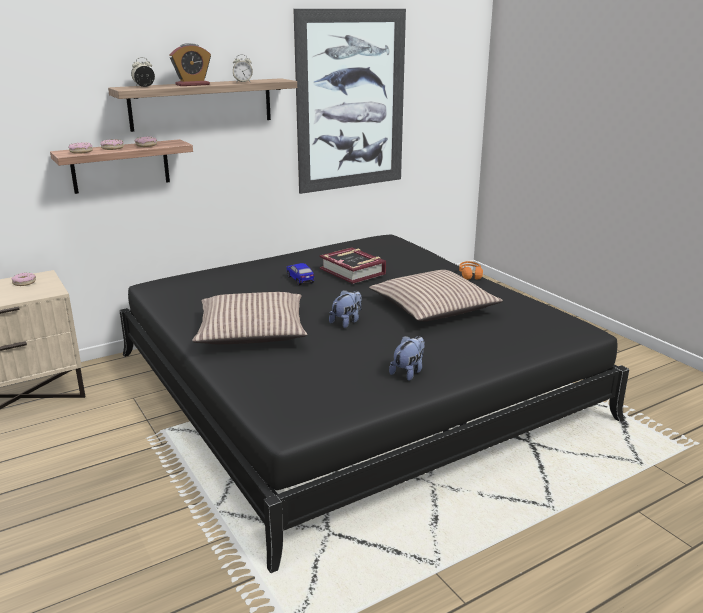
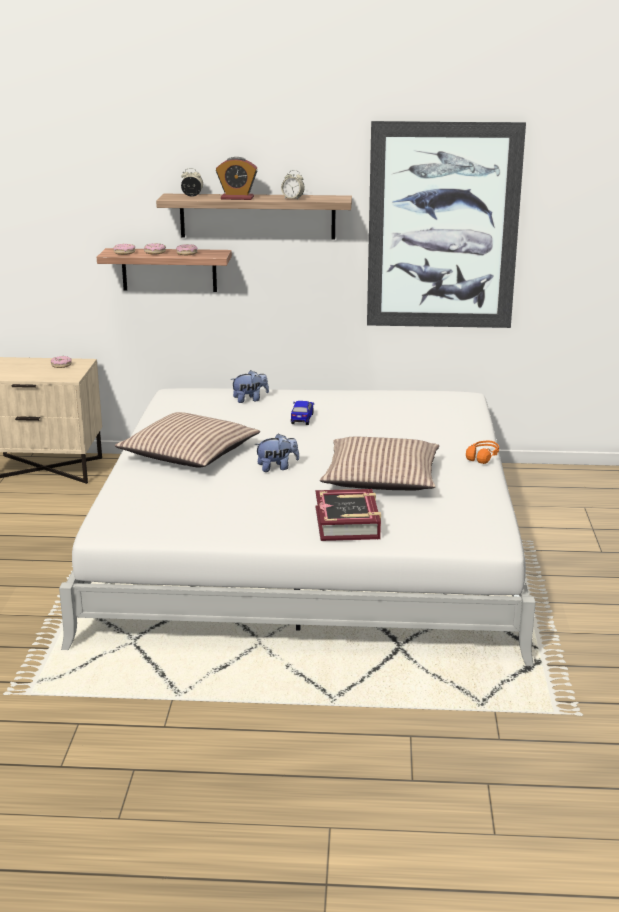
camera: 35 degrees right, 0 degrees up
black bed [119,235,629,573] -> white bed [59,388,536,666]
book [319,247,386,284] -> book moved to [316,489,381,541]
plush toy [389,336,425,381] -> plush toy moved to [231,370,269,403]

